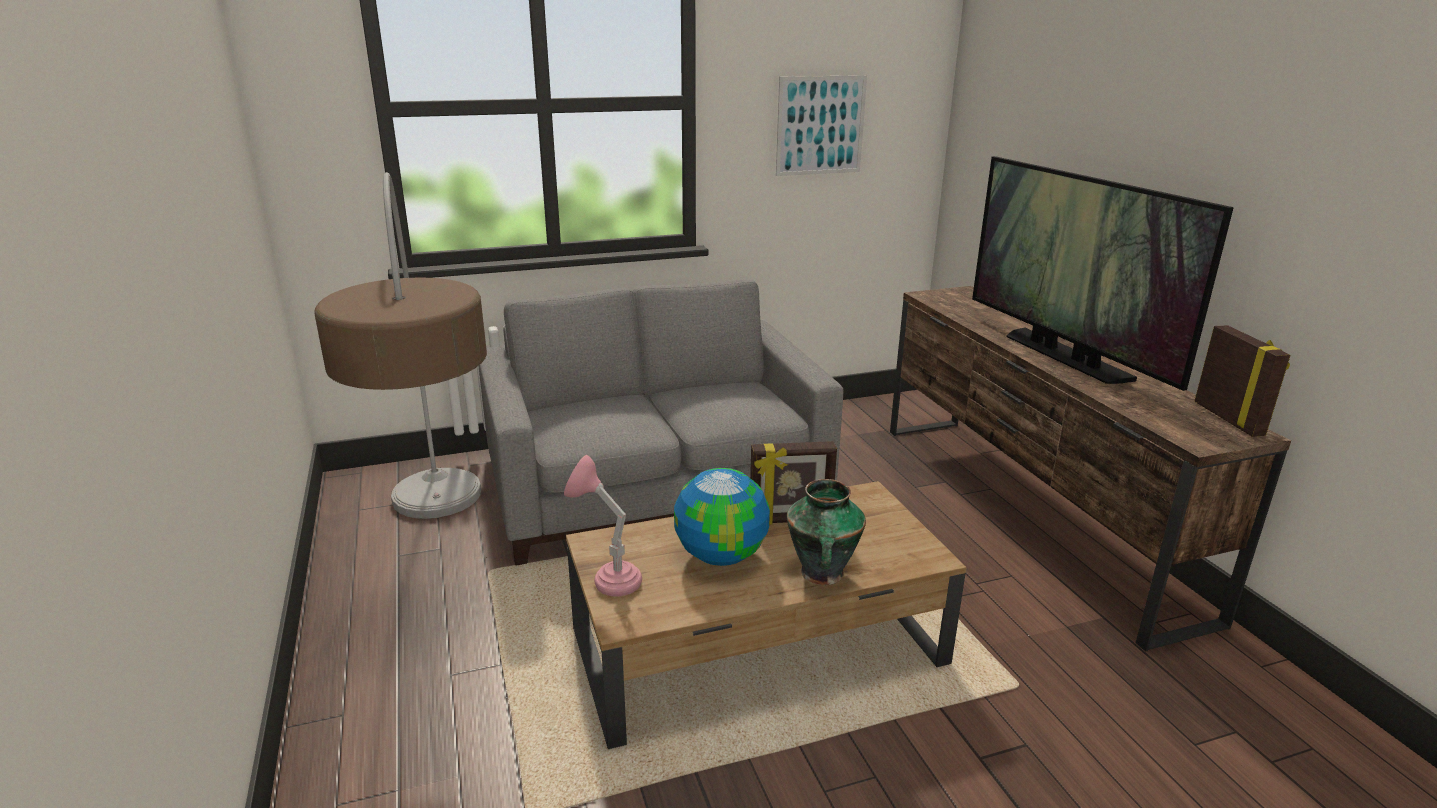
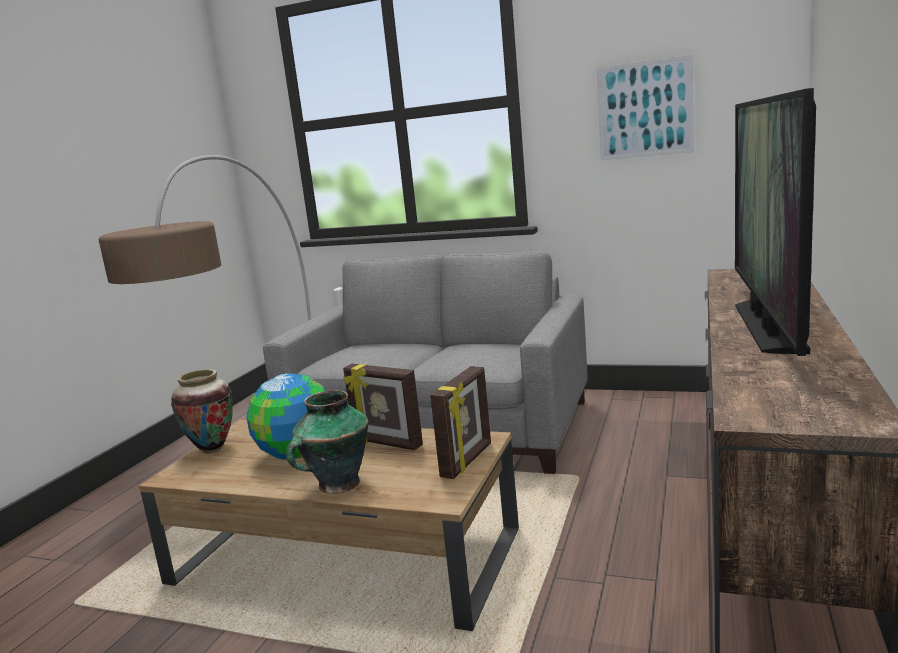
camera: 40 degrees right, 10 degrees down
pink table lamp [564,455,642,597] -> vase [171,369,232,453]
picture frame [1195,325,1290,437] -> picture frame moved to [430,366,491,479]

